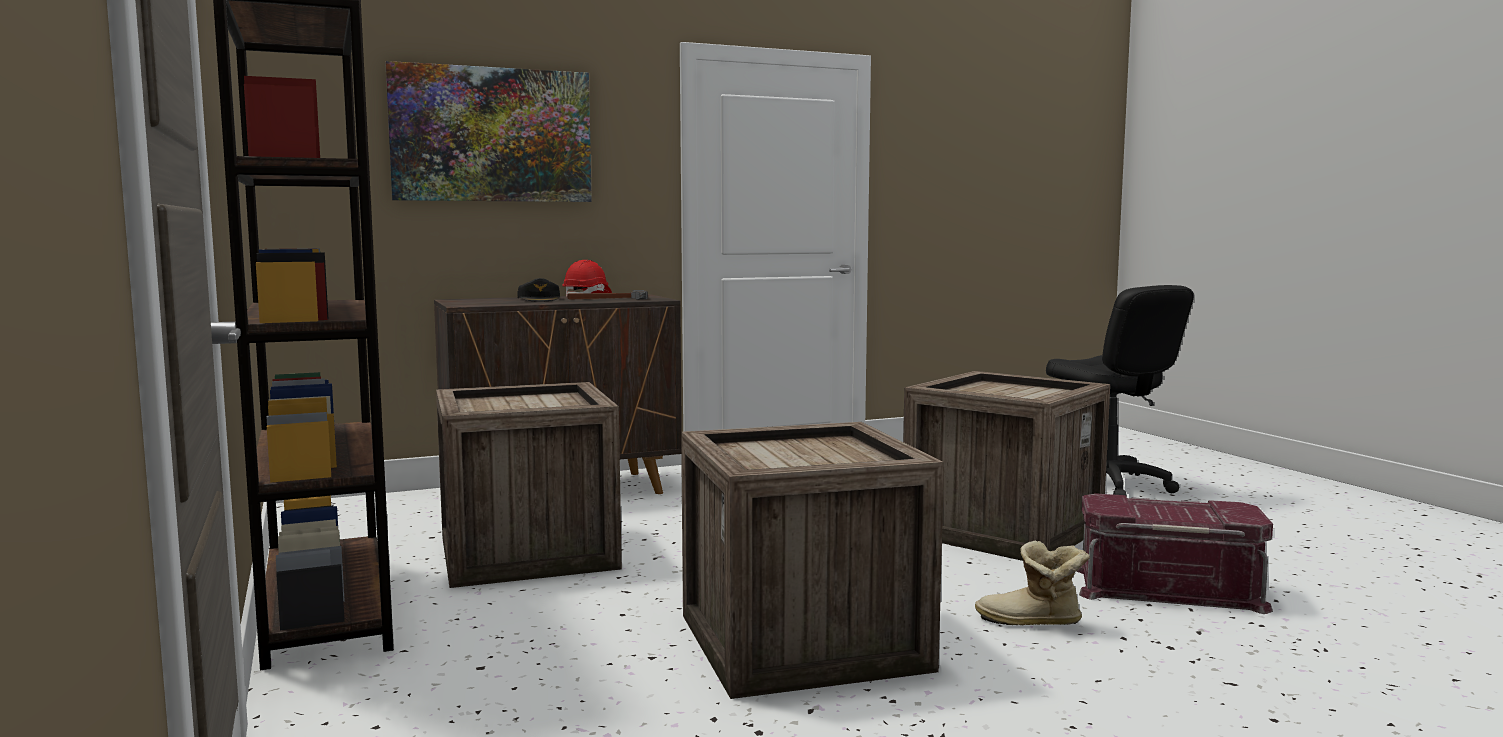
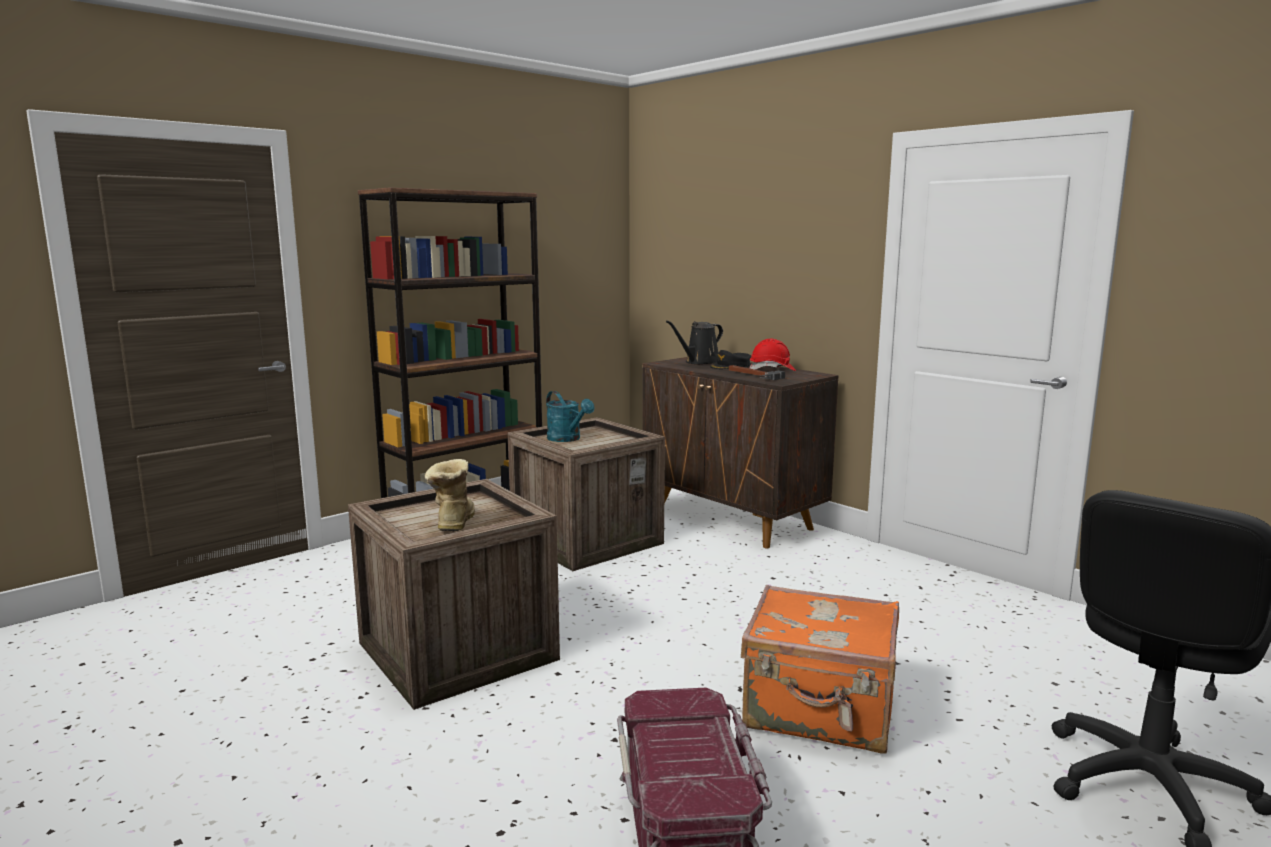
camera: 70 degrees right, 5 degrees up
picture [385,61,592,202] -> none
crate [903,371,1110,561] -> orange suitcase [741,585,899,754]
boot [975,540,1090,625] -> boot moved to [425,459,475,532]
none -> turquoise watering can [546,391,594,442]
none -> black watering can [666,320,723,364]

